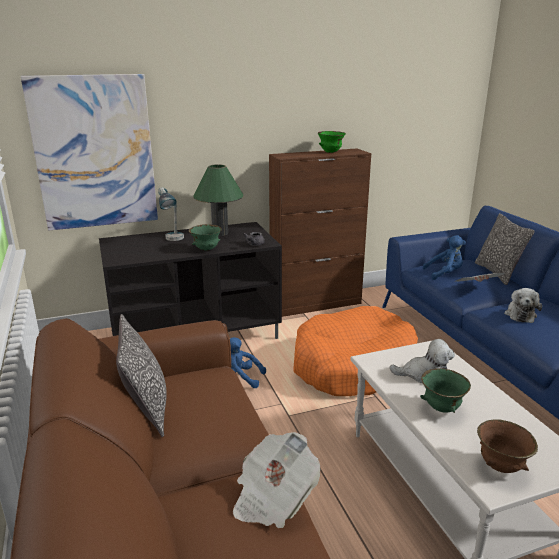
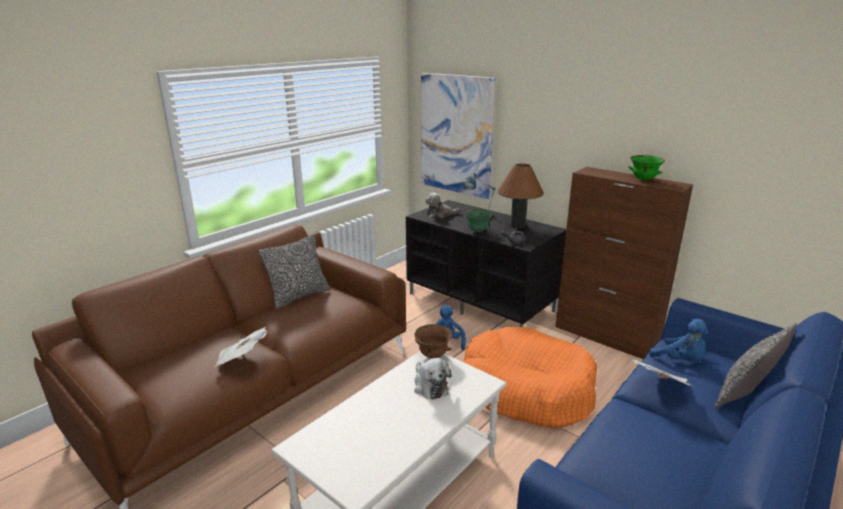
camera: 60 degrees right, 0 degrees up
green table lamp [194,164,243,236] -> brown table lamp [497,163,544,228]
green bowl [420,368,471,413] -> none
brown bowl [477,419,538,473] -> brown bowl moved to [415,324,452,359]
plush toy [504,288,542,323] -> plush toy moved to [425,193,460,218]

